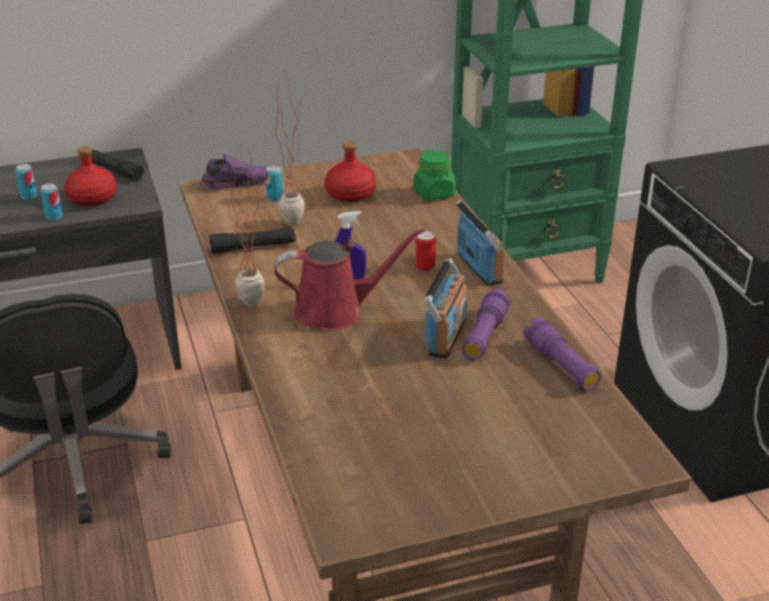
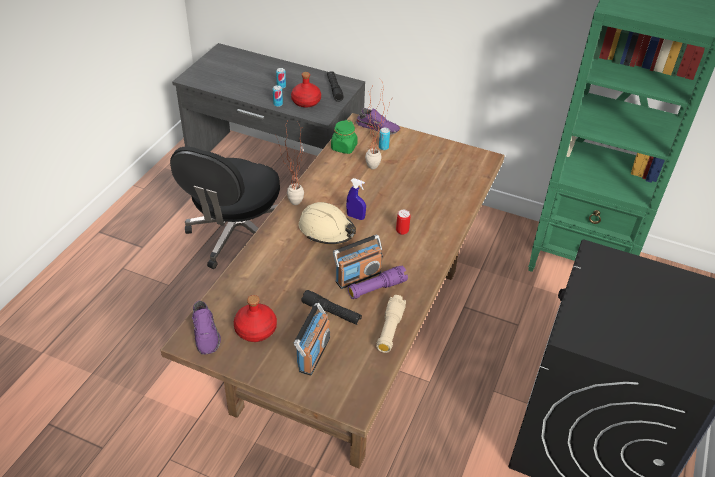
camera: 40 degrees right, 10 degrees up
black flashlight [209,228,296,254] -> black flashlight moved to [301,290,362,325]
red watering can [274,228,425,331] -> beige hard hat [299,202,356,245]
red bottle [325,141,376,202] -> red bottle moved to [234,295,277,342]
green jar [413,150,456,201] -> green jar moved to [331,120,358,154]
radio [455,200,504,286] -> radio moved to [294,303,330,376]
purple flashlight [523,317,601,390] -> beige flashlight [376,295,406,353]
none -> purple shoe [192,301,221,355]

